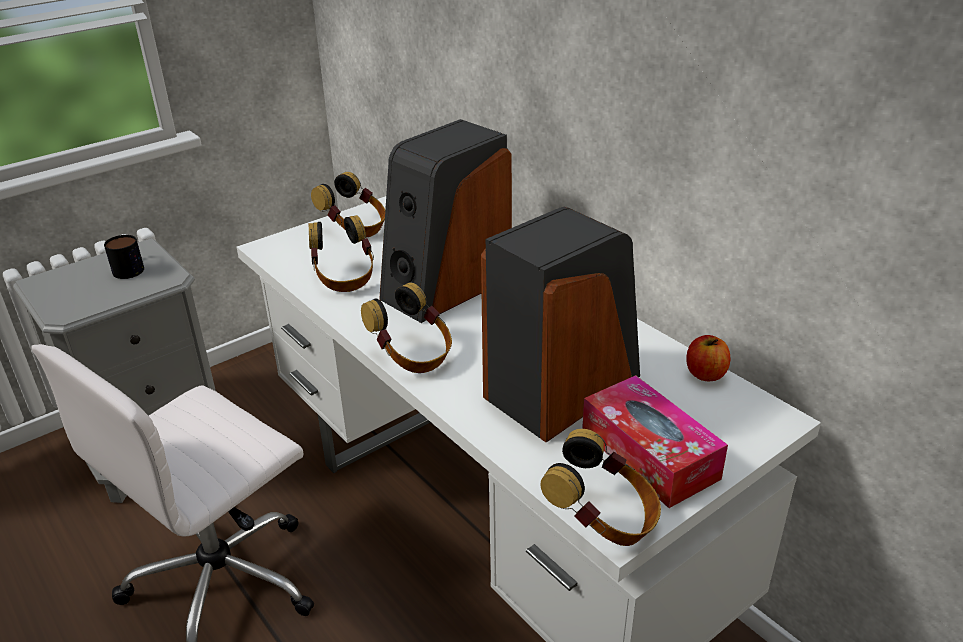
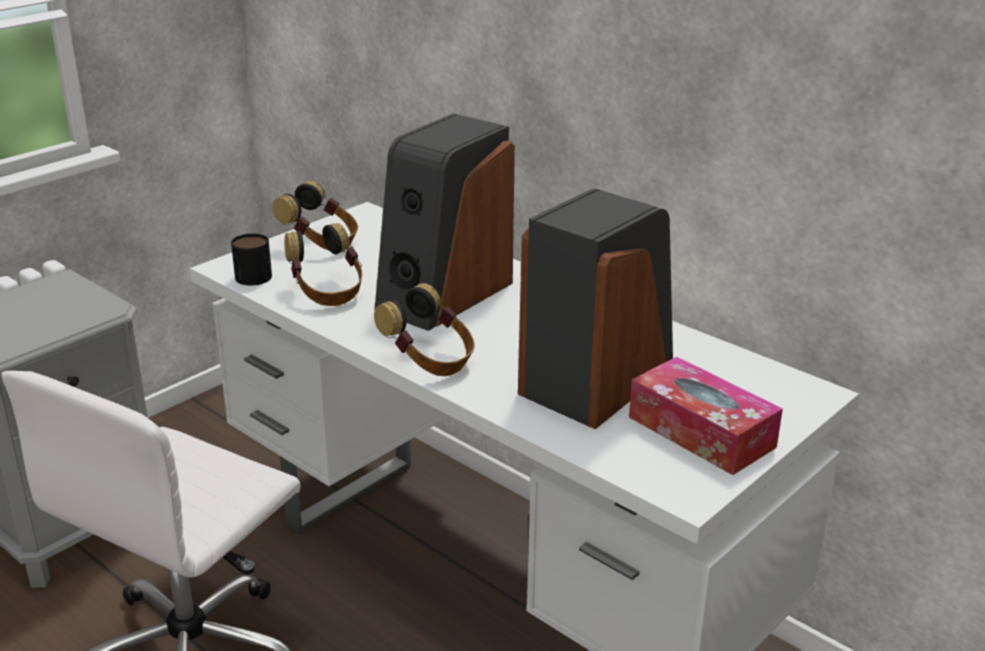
camera: 10 degrees left, 5 degrees down
mug [104,235,144,279] -> mug moved to [231,233,272,286]
headphones [540,429,661,546] -> none
apple [686,335,730,381] -> none

